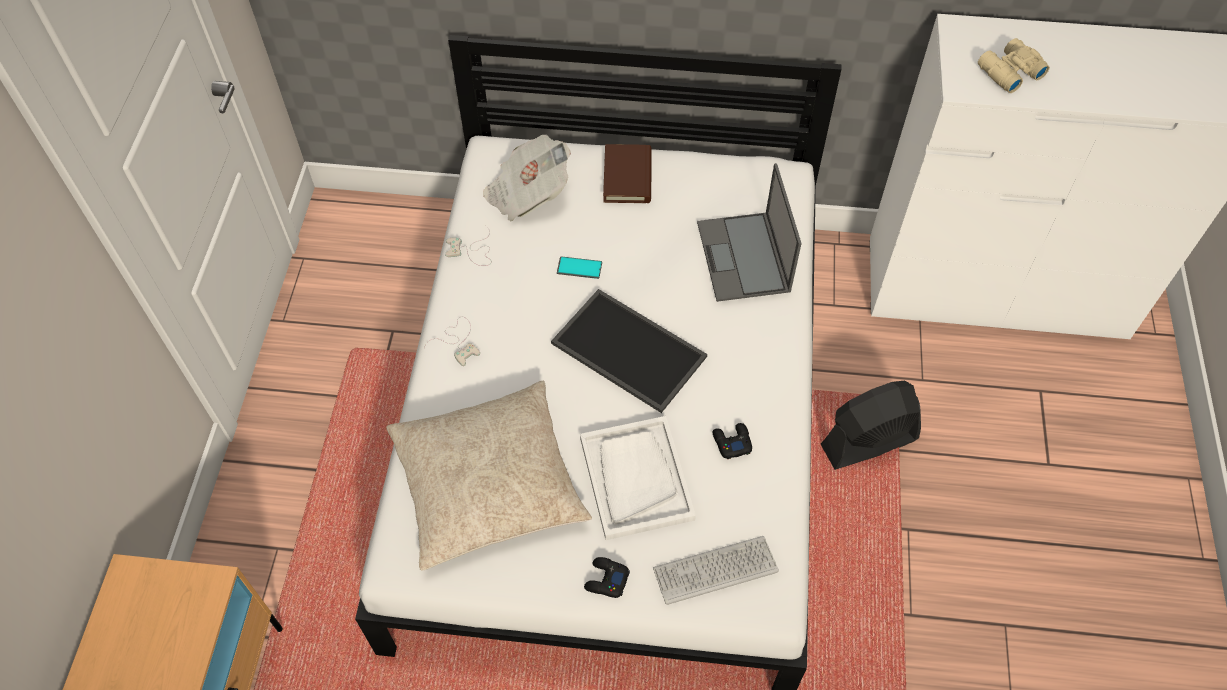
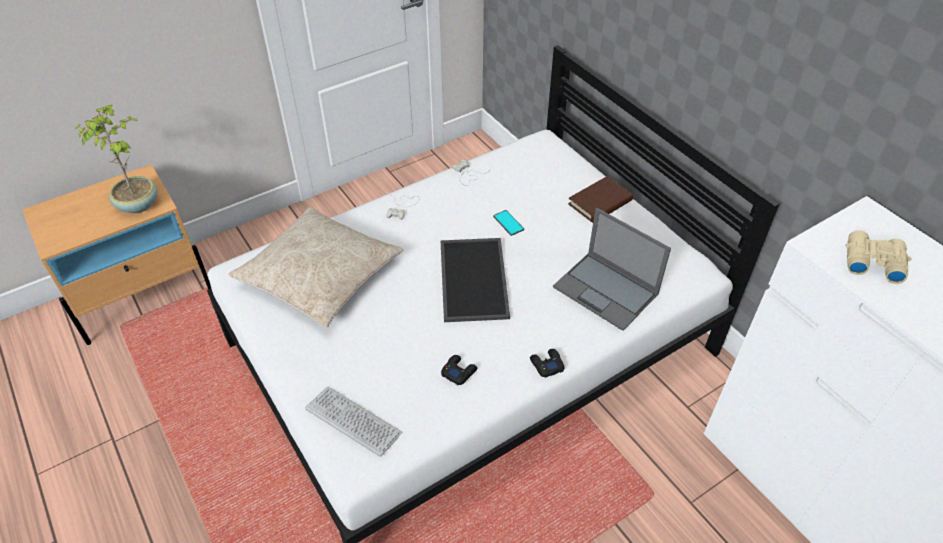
camera: 50 degrees right, 10 degrees down
newspaper [483,135,571,221] -> none
white tray [580,416,696,540] -> none
black game controller [584,557,630,598] -> black game controller moved to [530,349,564,378]
laptop [697,163,802,302] -> laptop turned 90 degrees counterclockwise [553,208,671,331]
black fan [821,380,921,470] -> none
none -> potted plant [75,104,158,213]

